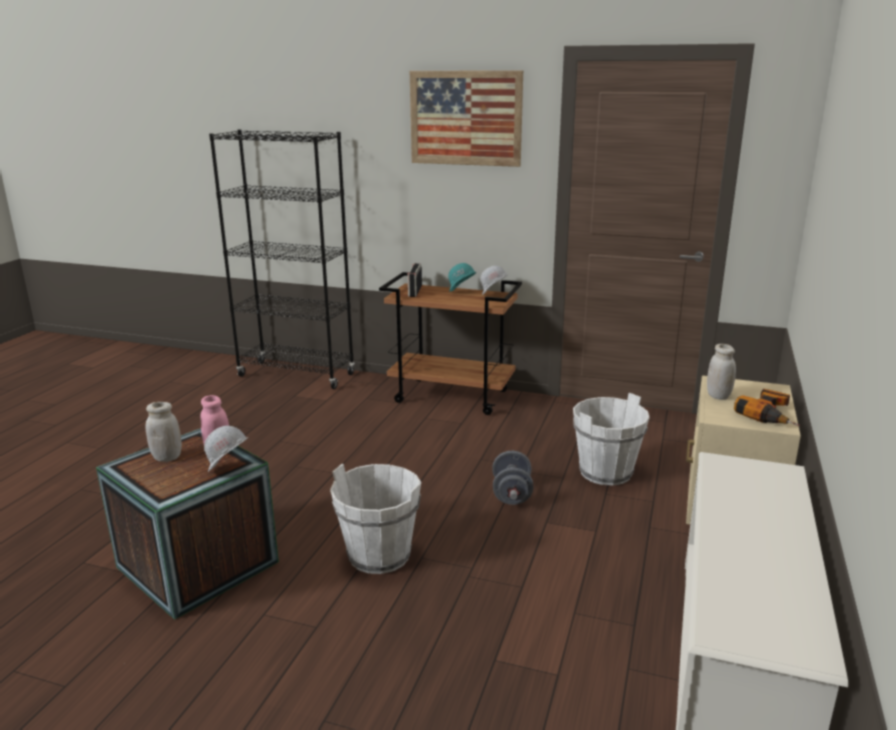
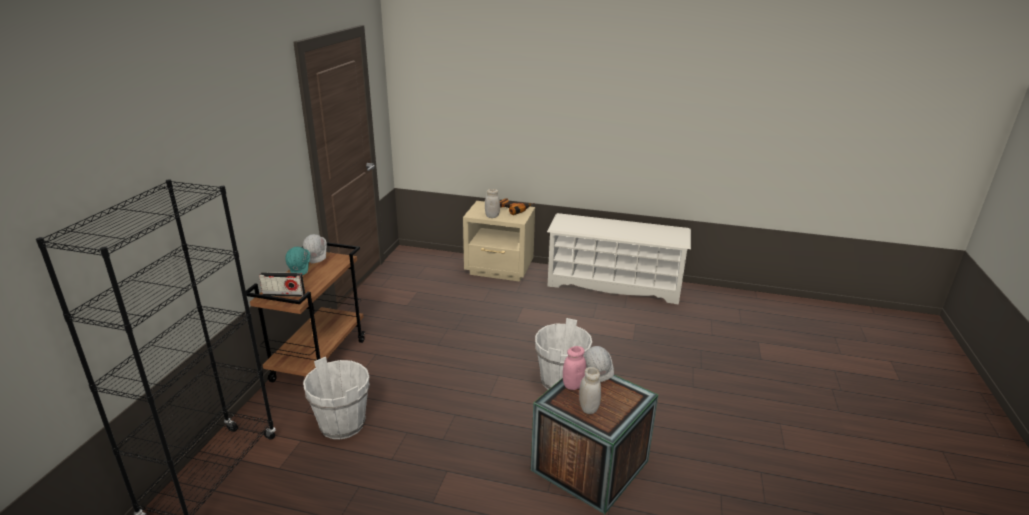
camera: 95 degrees left, 5 degrees up
picture [410,70,523,167] -> none
grey dumbbell [493,451,534,505] -> none
white bucket [573,393,650,486] -> white bucket moved to [303,357,370,439]

